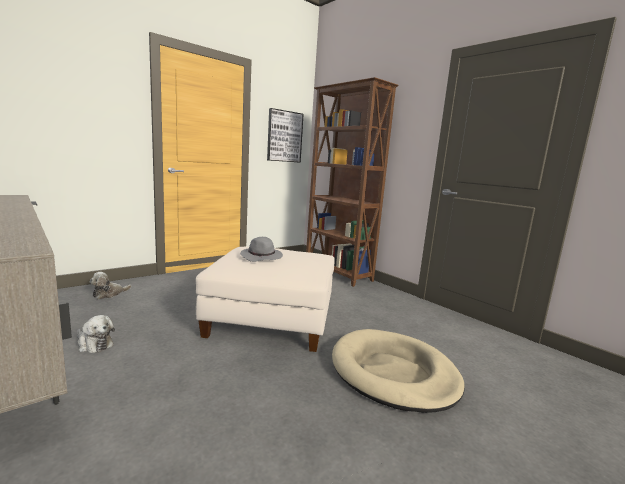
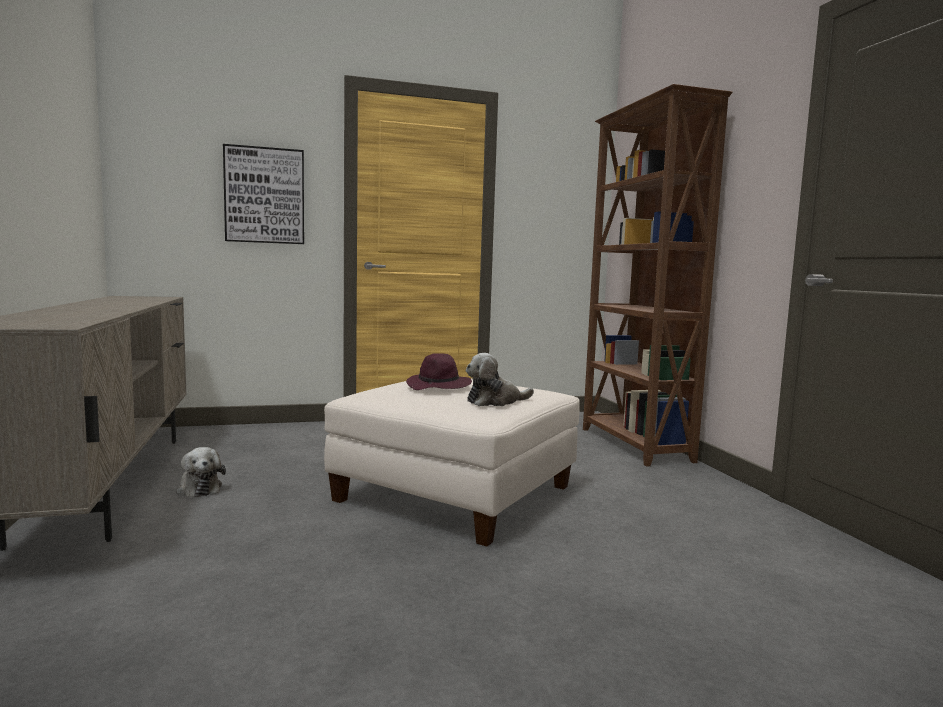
camera: 25 degrees right, 5 degrees down
plush toy [90,272,131,299] -> plush toy moved to [466,353,534,406]
grey hat [240,237,283,262] -> purple hat [406,353,472,390]
picture [267,108,304,163] -> picture moved to [223,144,304,244]
beige dog bed [332,329,465,413] -> none

